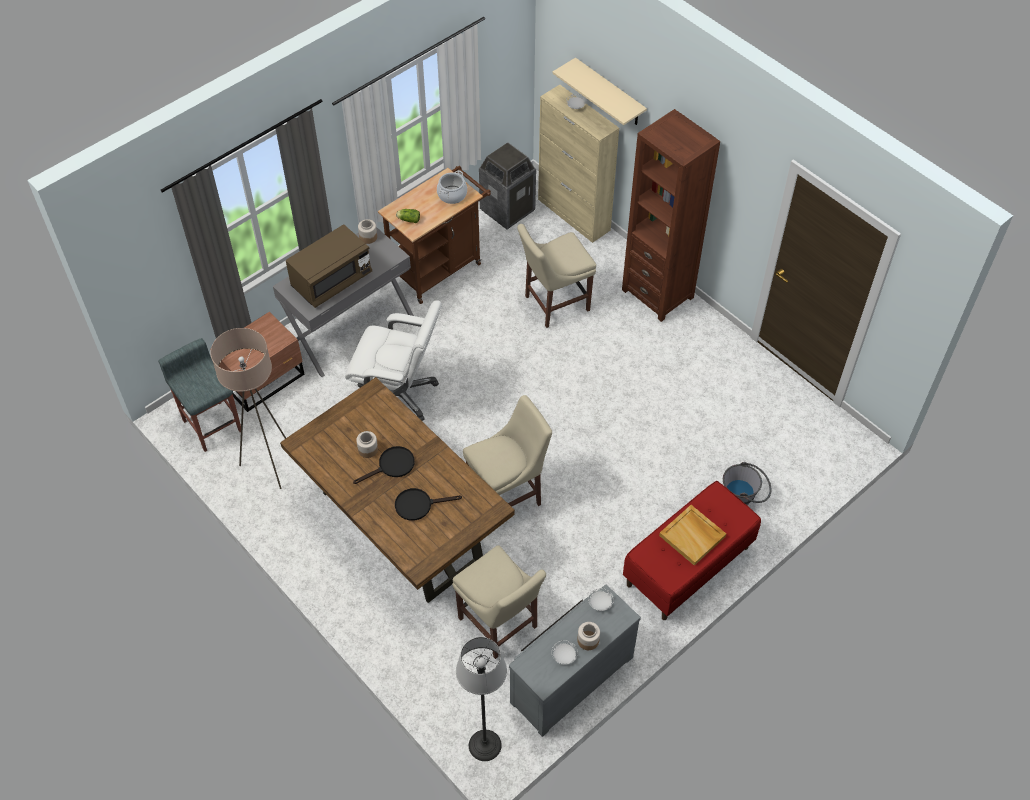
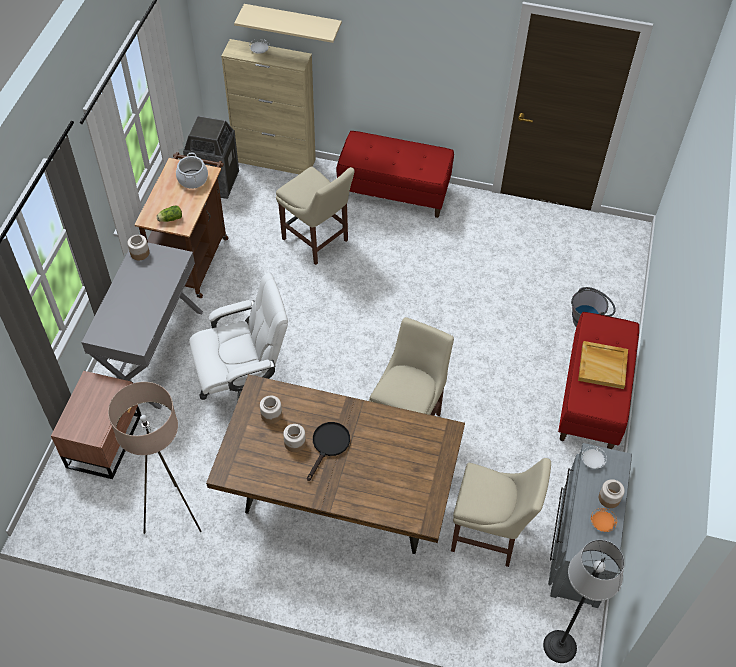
camera: 35 degrees left, 0 degrees up
grey stool [159,338,241,452] -> none
brown microwave [286,224,372,308] -> none
black frying pan [395,488,462,521] -> none
beige chair [517,224,596,328] -> beige chair turned 75 degrees counterclockwise [276,166,355,265]
white plate [552,640,578,665] -> orange plate [591,508,617,532]
brown bookcase [622,109,720,322] -> red bench [337,131,454,218]
none -> jar [260,396,282,424]

